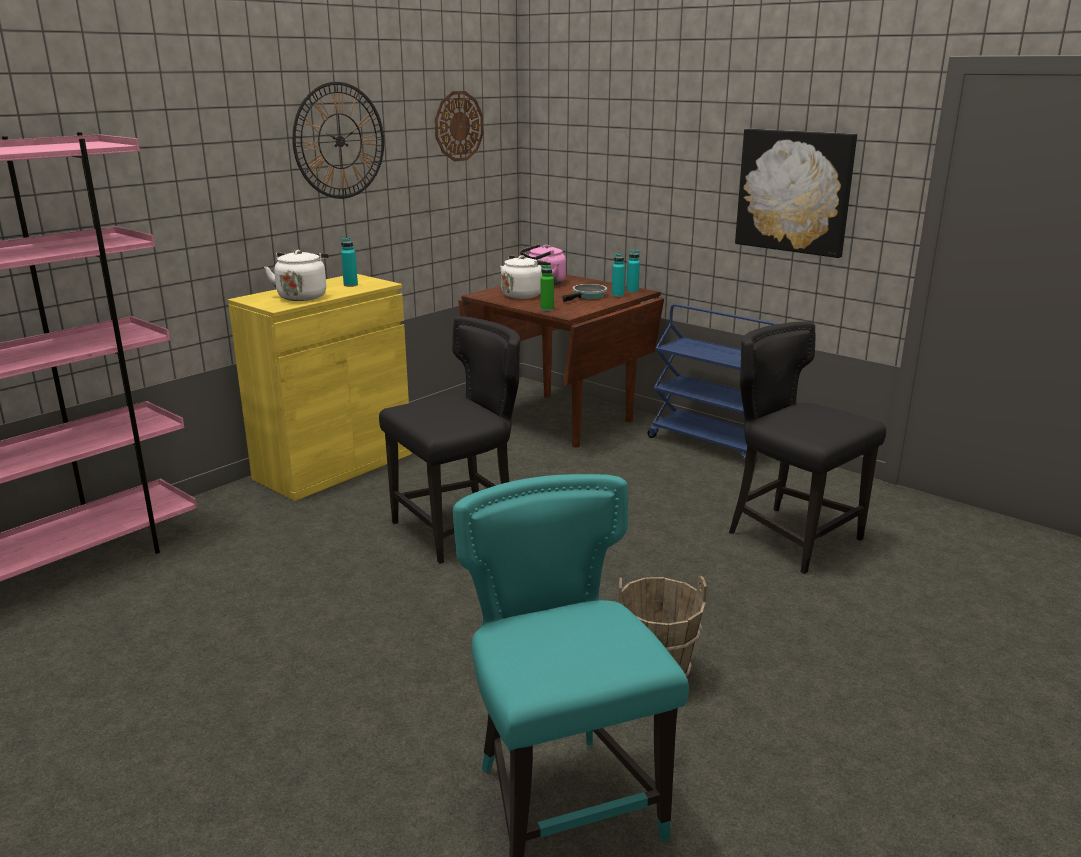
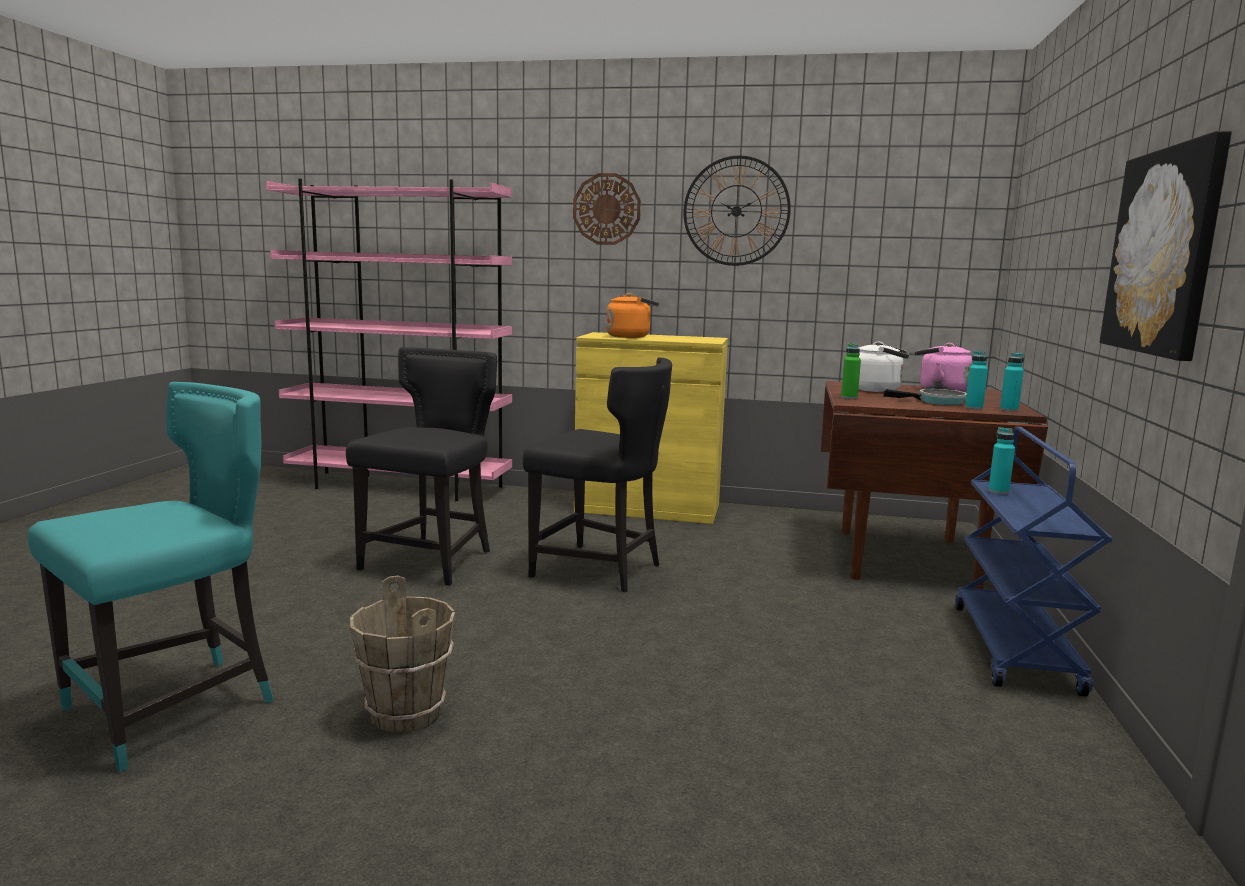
camera: 60 degrees right, 10 degrees down
white kettle [264,250,329,301] -> orange kettle [606,293,659,338]
turquoise bottle [341,238,358,287] -> turquoise bottle moved to [988,427,1015,494]
wall clock [435,91,484,161] -> wall clock moved to [573,173,641,245]
black chair [729,321,886,574] -> black chair moved to [346,347,497,586]

